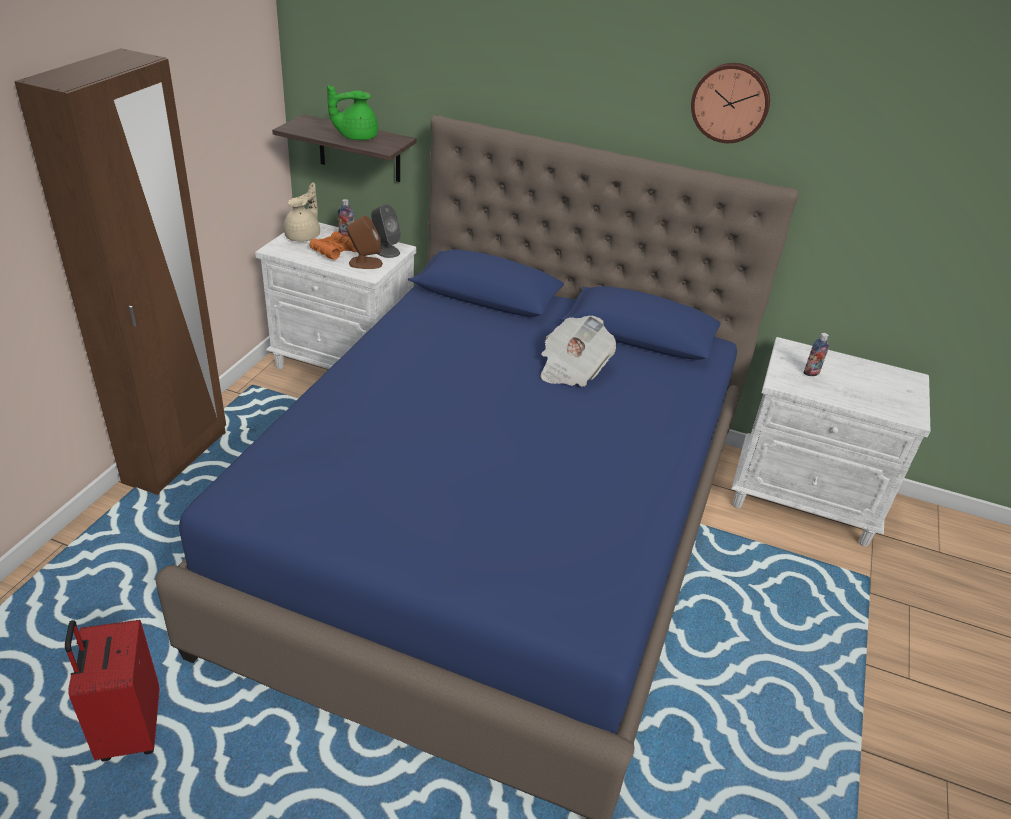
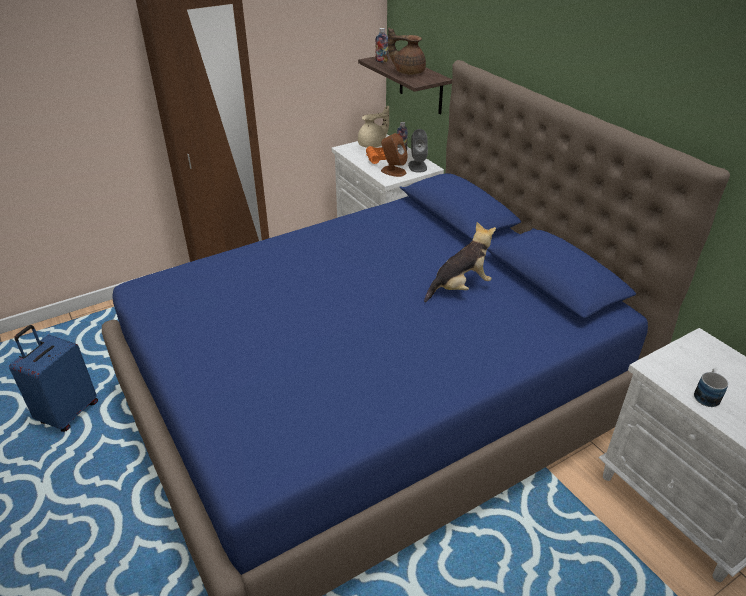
camera: 40 degrees right, 0 degrees up
red suitcase [65,620,159,762] -> blue suitcase [9,325,98,432]
green teapot [327,85,378,140] -> brown teapot [388,28,426,75]
newspaper [541,316,616,387] -> plush toy [424,222,496,302]
wall clock [691,63,770,143] -> none
bottle [803,333,830,376] -> bottle moved to [375,28,388,63]
none -> mug [694,368,728,407]

